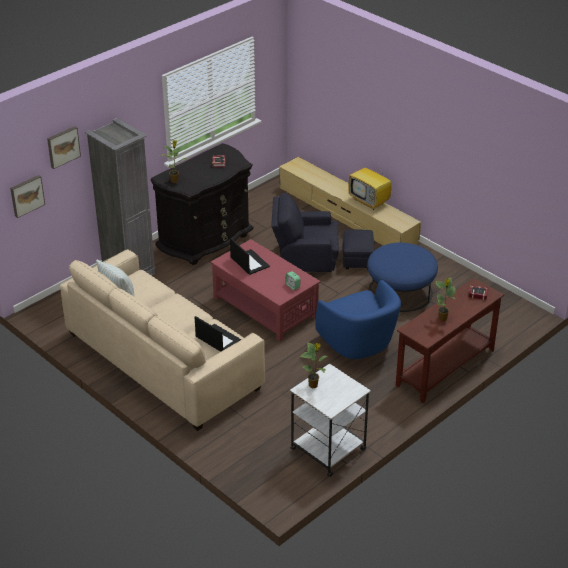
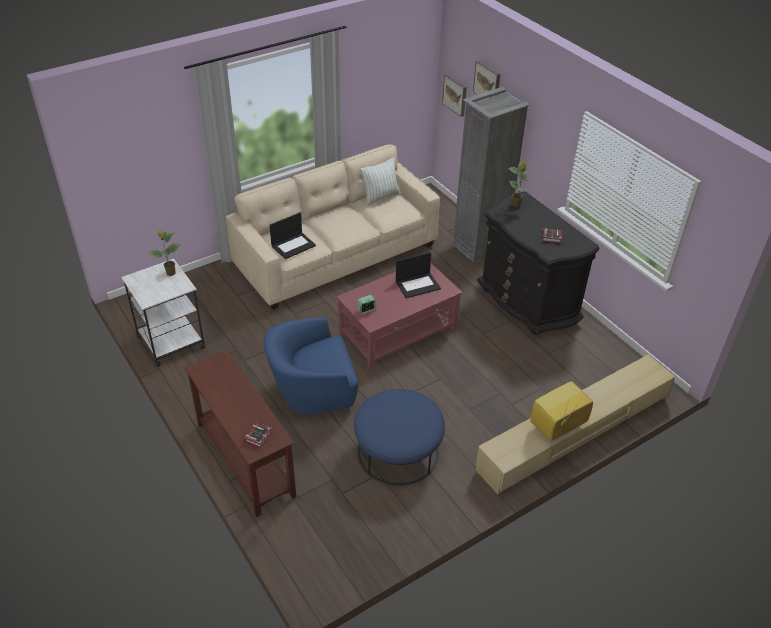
camera: 100 degrees right, 5 degrees up
black armchair [271,193,374,272] -> none
potted plant [436,277,456,321] -> none

